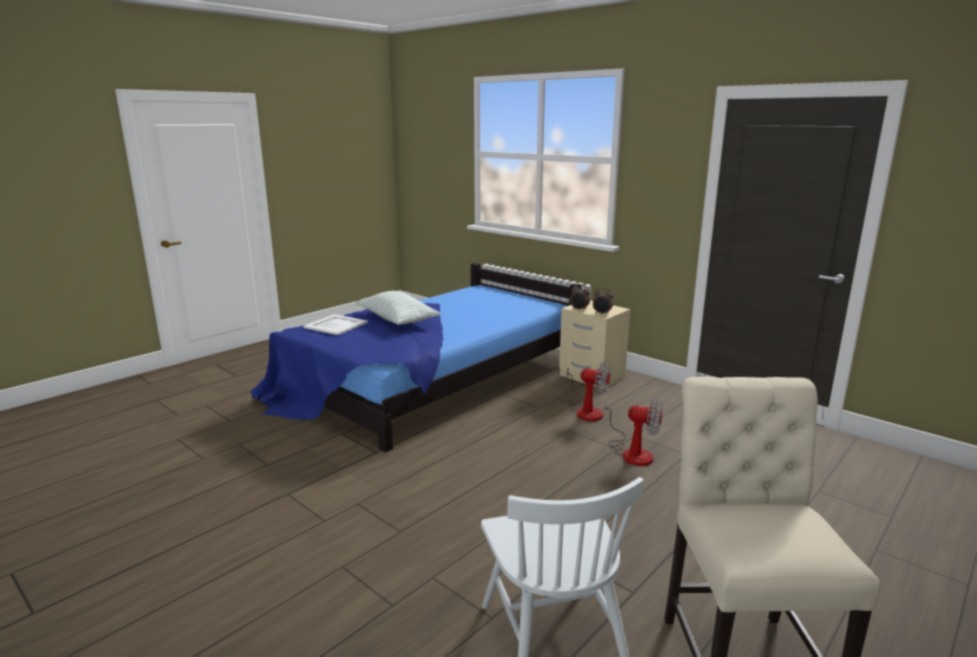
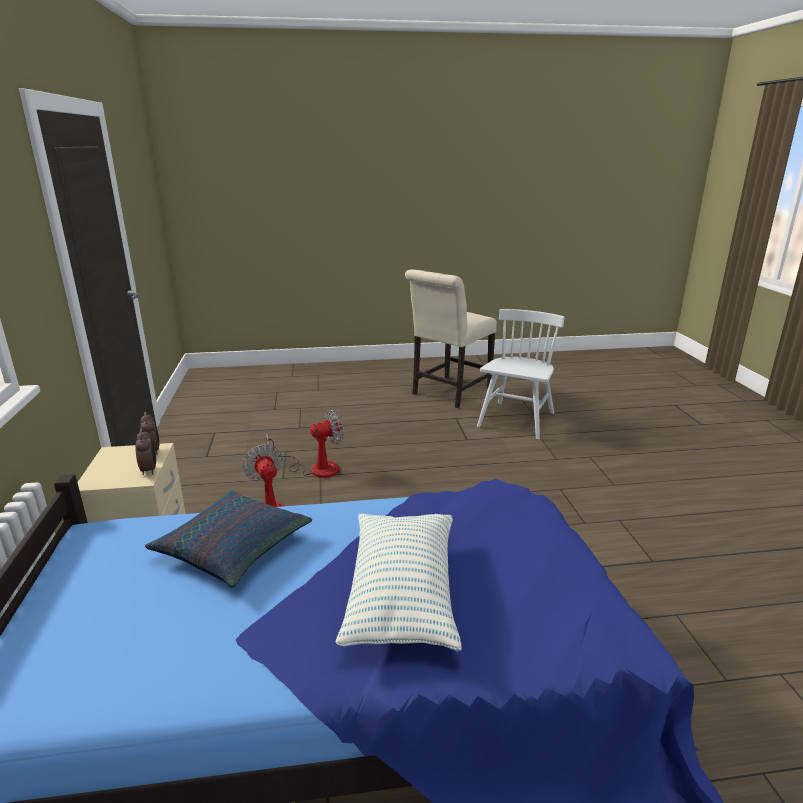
camera: 140 degrees left, 5 degrees up
white tray [303,314,368,335] -> none
fan [605,398,662,466] -> fan turned 90 degrees clockwise [266,410,344,478]
none -> blue pillow [145,490,312,588]

